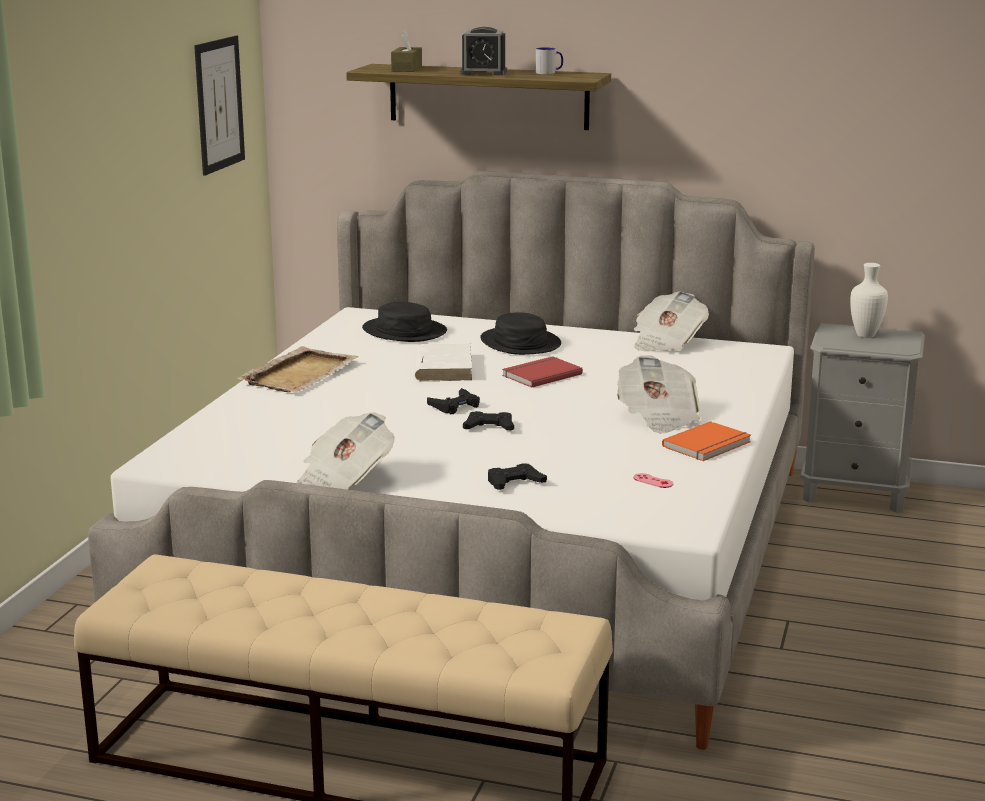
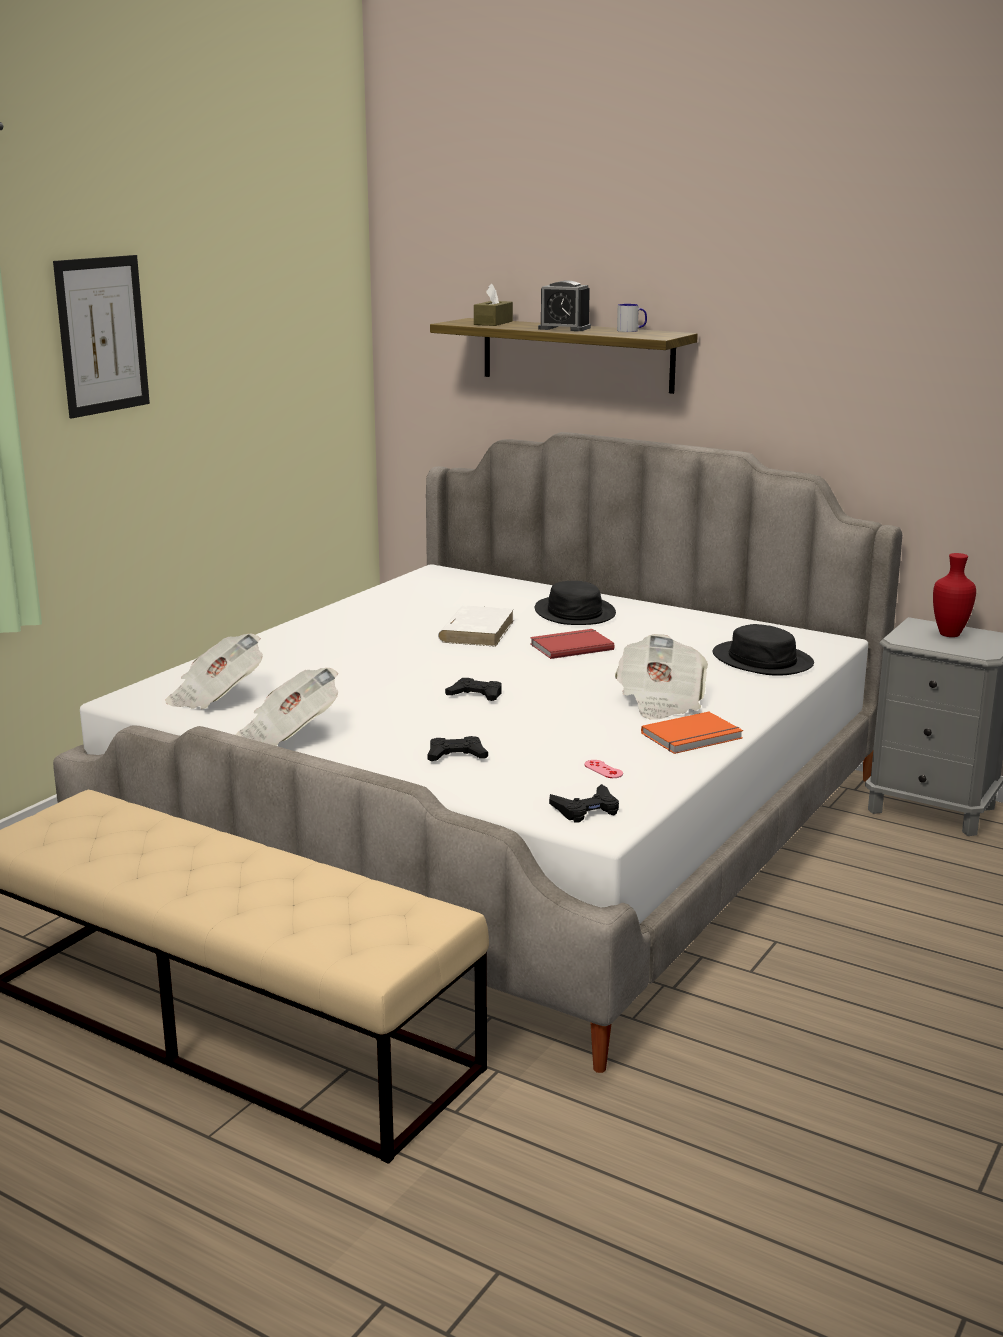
camera: 15 degrees right, 0 degrees up
picture [194,36,245,176] -> picture moved to [53,255,150,419]
beige tray [237,346,358,393] -> none
black hat [362,302,447,342] -> black hat moved to [713,624,814,676]
black game controller [427,388,480,414] -> black game controller moved to [549,784,619,822]
newspaper [633,292,709,352] -> newspaper moved to [165,633,263,709]
white vase [850,263,888,338] -> red vase [933,553,976,637]

